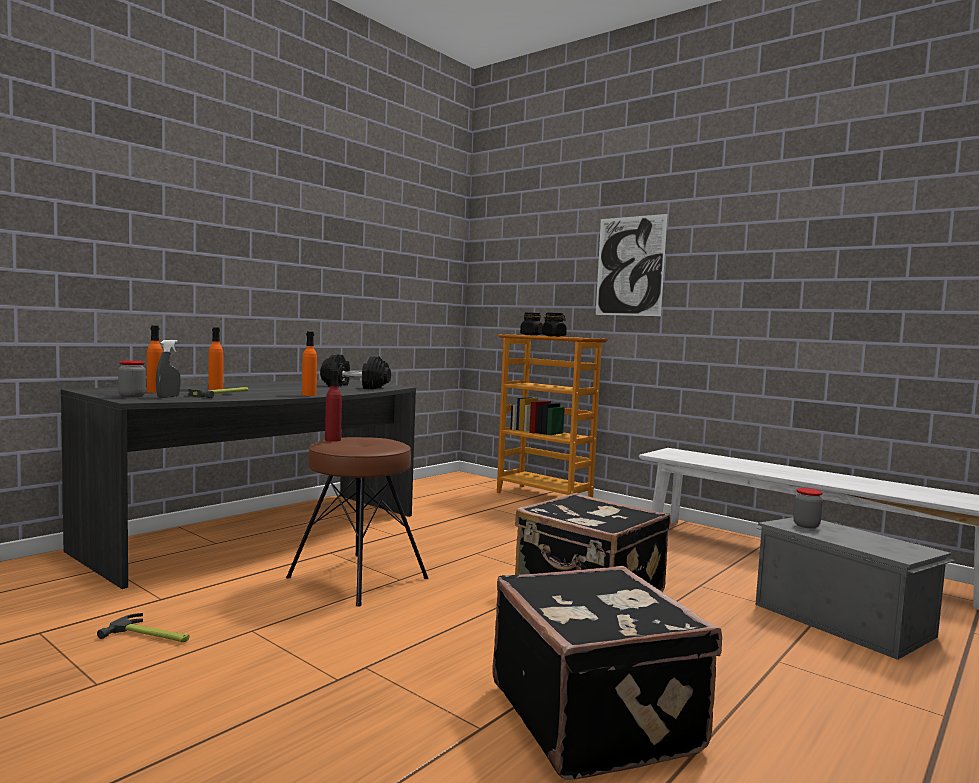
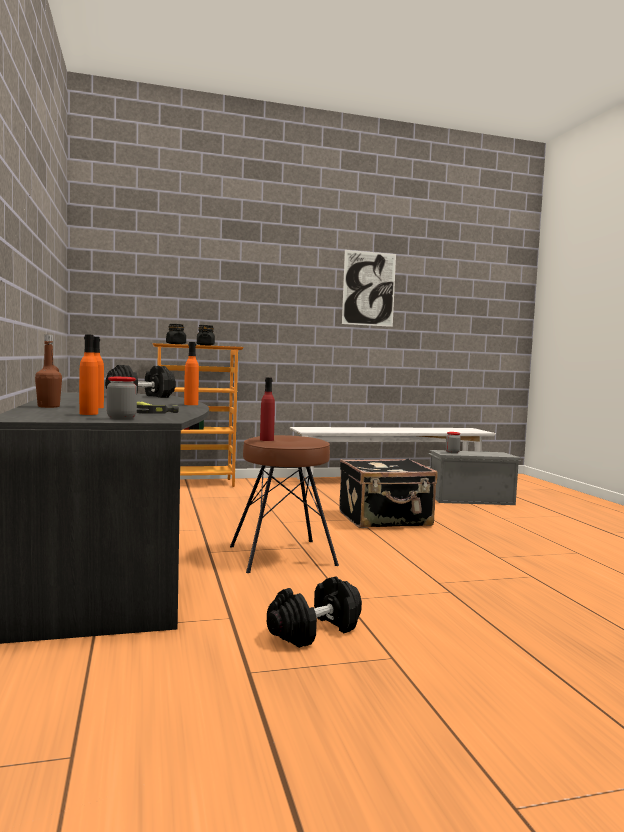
camera: 55 degrees left, 0 degrees up
hammer [97,613,190,643] -> black dumbbell [267,576,362,648]
grey spray bottle [156,340,181,398] -> none
black suitcase [493,566,722,780] -> none
picture [596,214,668,316] -> picture moved to [342,250,396,327]
none -> brown bottle [35,335,62,408]

